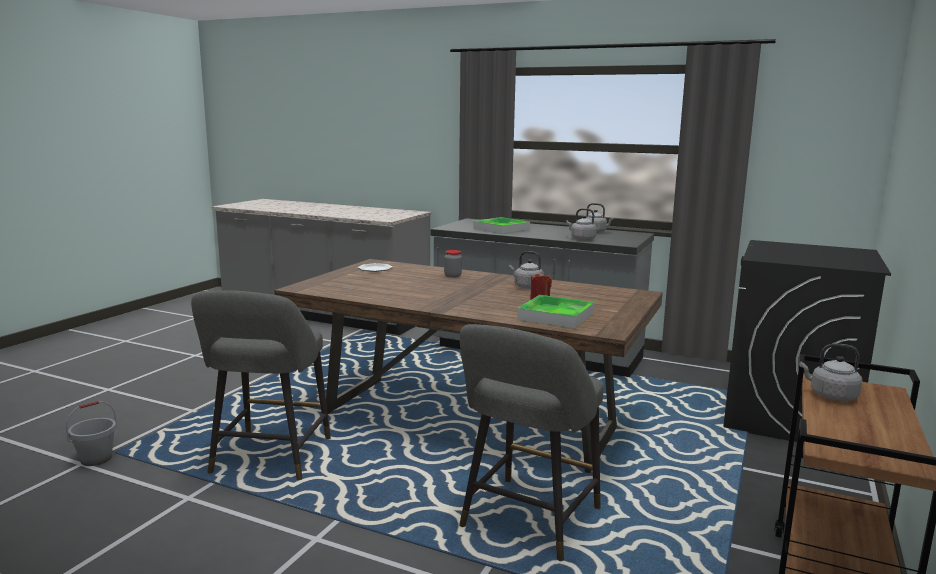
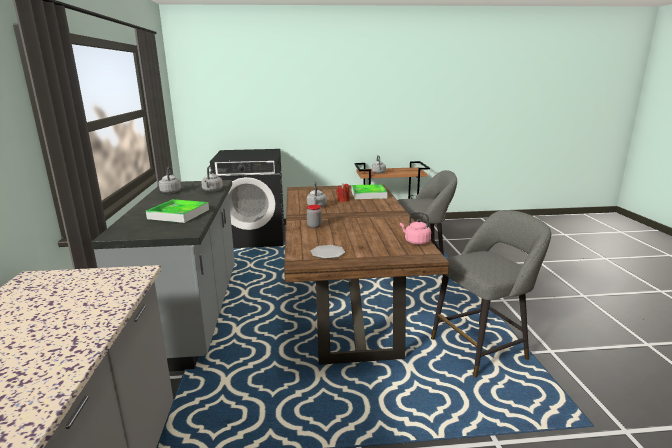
camera: 120 degrees left, 5 degrees up
grey bucket [66,401,117,466] -> none
none -> pink kettle [400,212,431,245]

